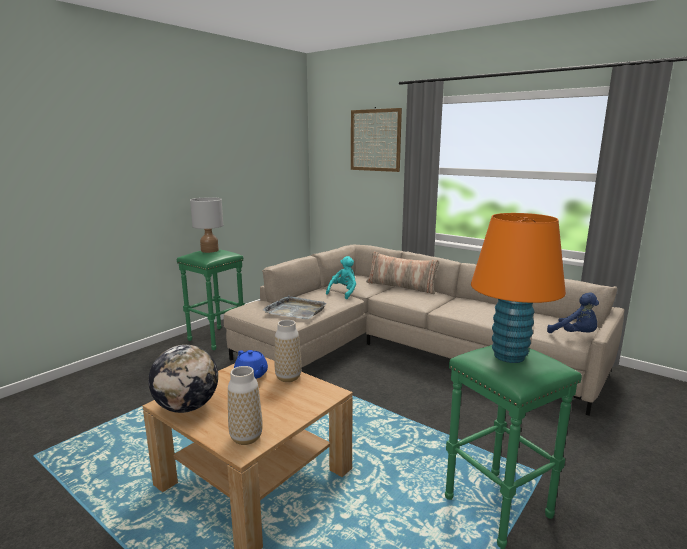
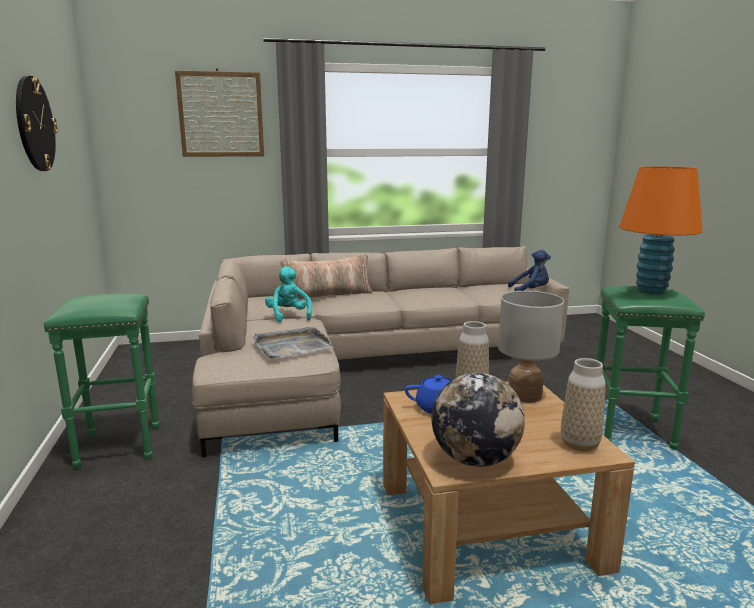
camera: 50 degrees left, 0 degrees up
grey table lamp [190,197,223,253] -> grey table lamp moved to [498,291,564,403]
none -> wall clock [16,76,58,171]

